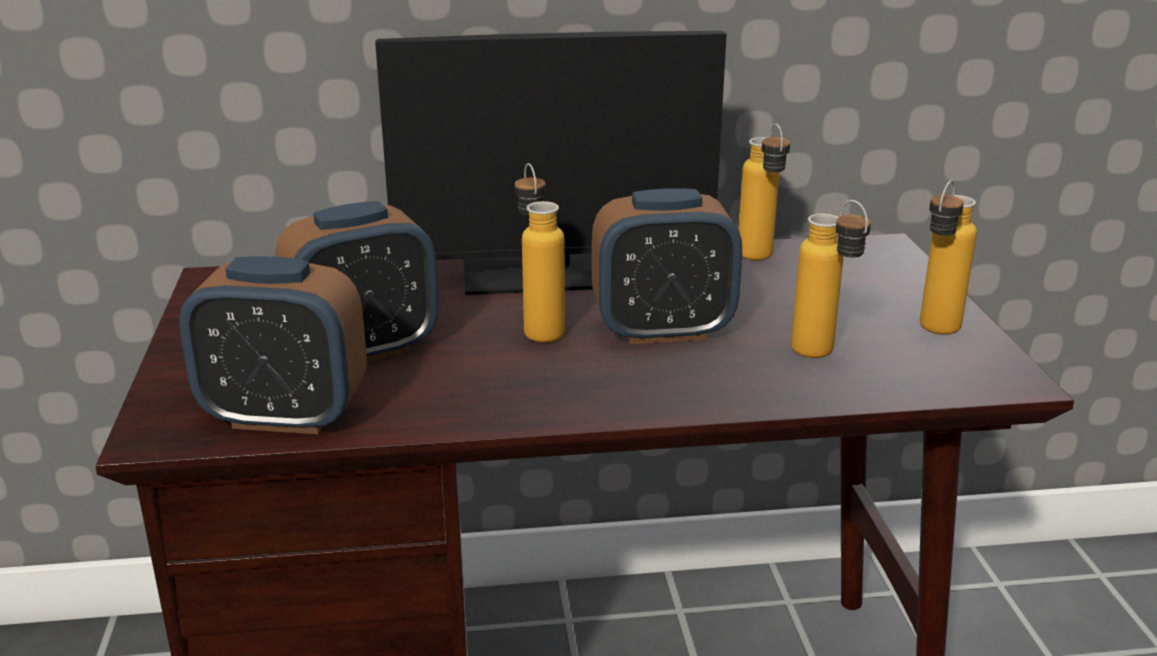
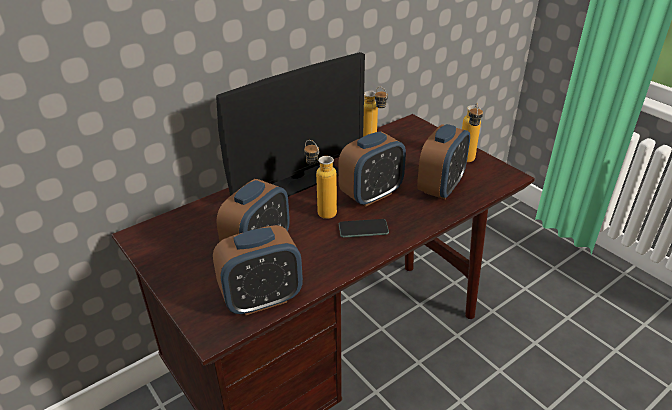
camera: 30 degrees left, 10 degrees up
bottle [791,200,871,358] -> alarm clock [417,124,470,199]
none -> phone [339,219,389,238]

